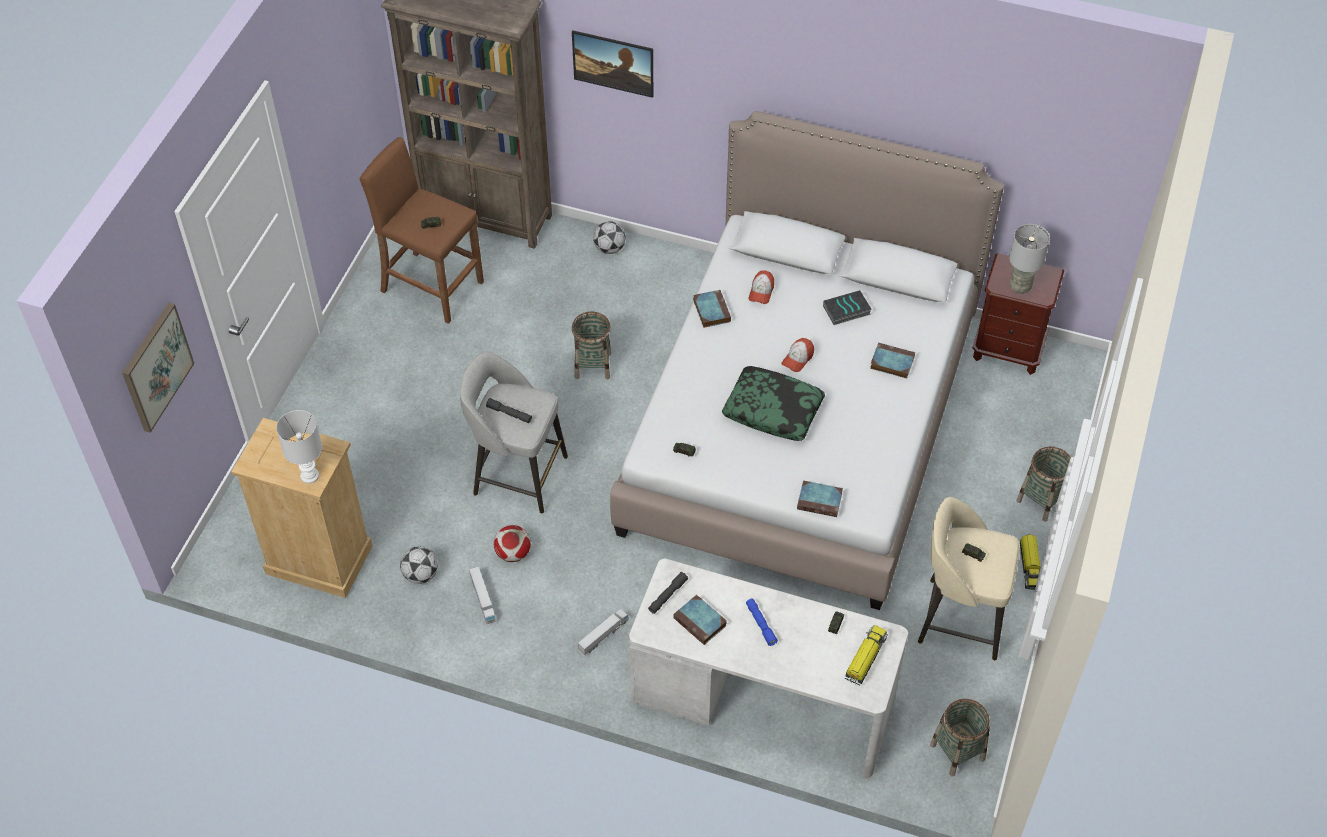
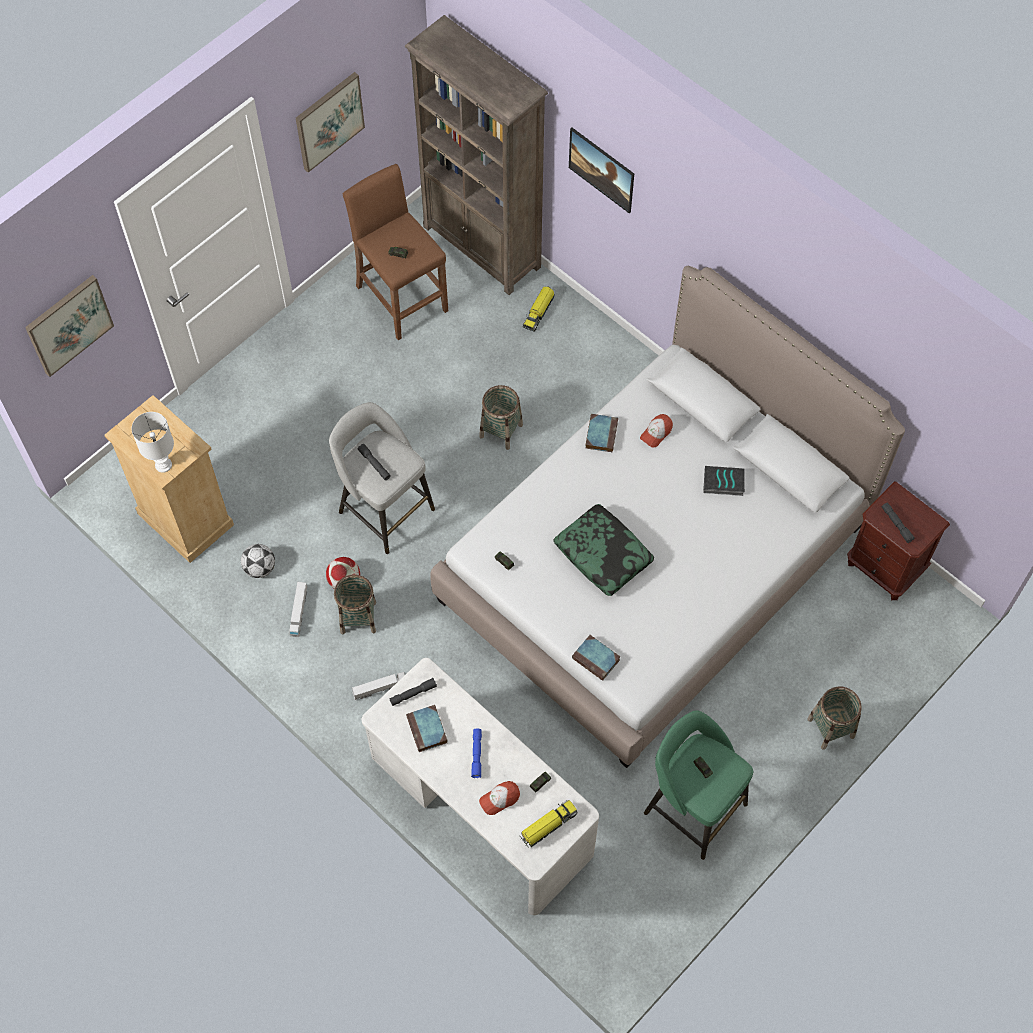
camera: 25 degrees right, 10 degrees up
football [593,221,626,254] -> none
cap [781,338,814,372] -> cap moved to [479,781,520,815]
book [870,343,915,378] -> none
beige stool [918,497,1020,660] -> green stool [644,710,753,860]
basket [930,699,990,776] -> basket moved to [334,574,376,634]
grey table lamp [1009,224,1050,294] -> grey flashlight [882,502,915,543]
toy truck [1020,534,1040,589] -> toy truck moved to [523,286,554,331]
none -> picture [296,72,365,173]

